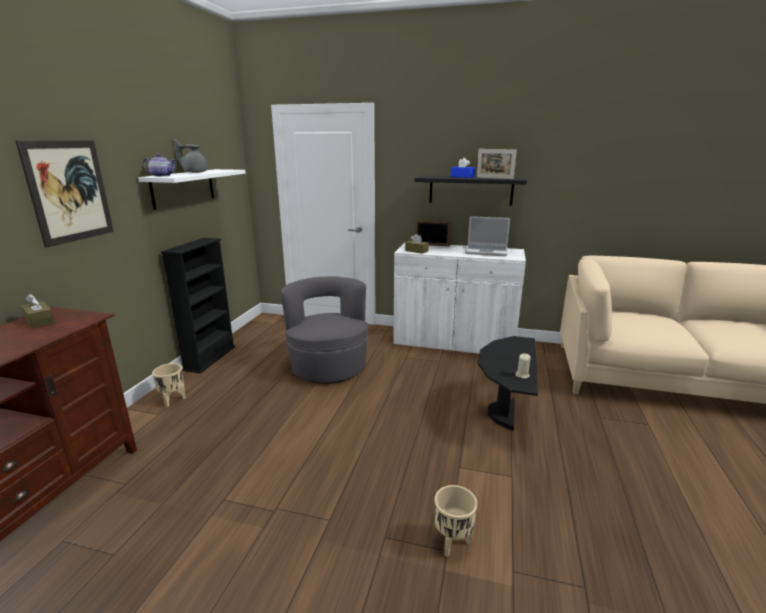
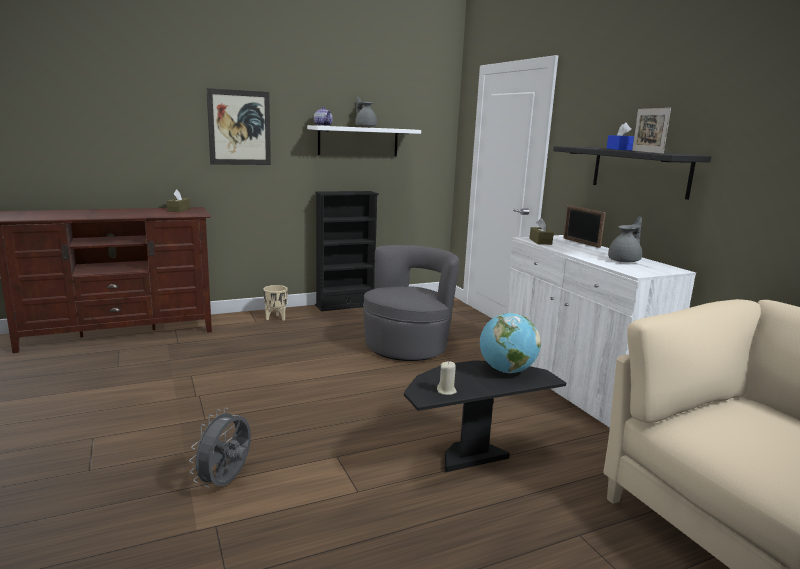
camera: 50 degrees right, 5 degrees down
beige planter [435,485,477,557] -> grey fan [189,408,251,488]
laptop [465,216,510,256] -> grey teapot [608,217,642,262]
none -> globe [480,313,541,373]

